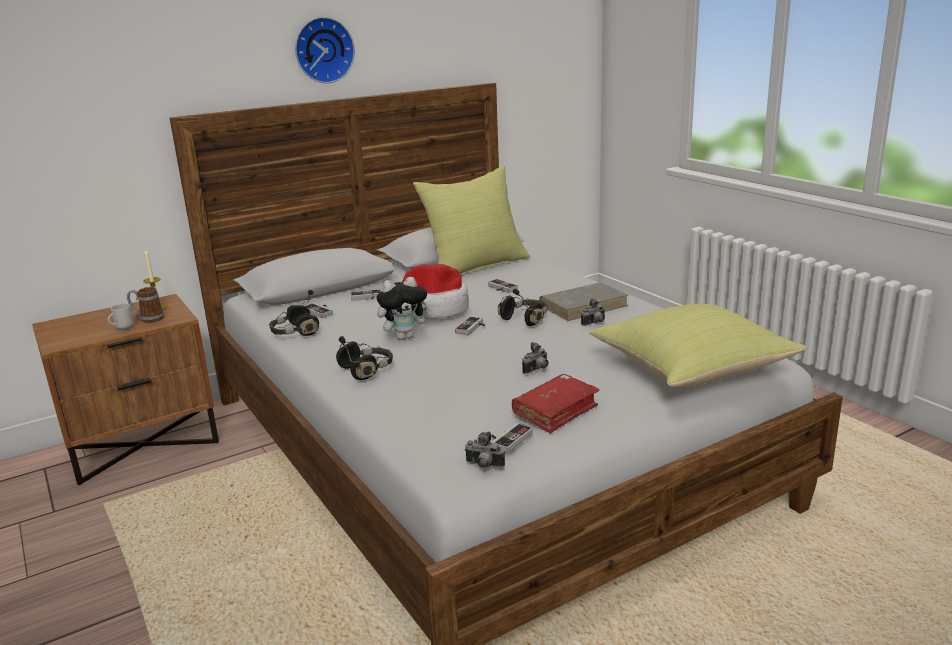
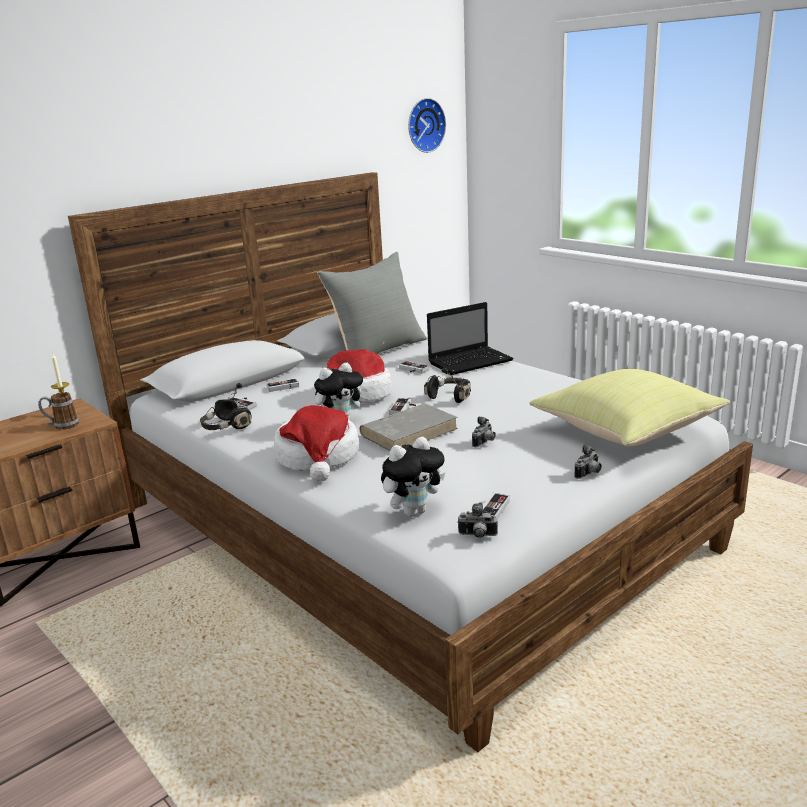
camera: 10 degrees left, 0 degrees up
mug [108,304,133,330] -> none
wall clock [295,17,355,83] -> wall clock moved to [408,98,446,153]
black headphones [336,336,393,380] -> hat [274,405,359,482]
yellow pillow [413,165,530,275] -> grey pillow [317,252,427,355]
red book [512,374,599,433] -> none
grey book [539,282,628,321] -> grey book moved to [359,403,458,451]
camera [581,299,605,326] -> camera moved to [574,445,602,479]
none -> plush toy [381,437,445,517]
none -> laptop [427,302,514,375]

